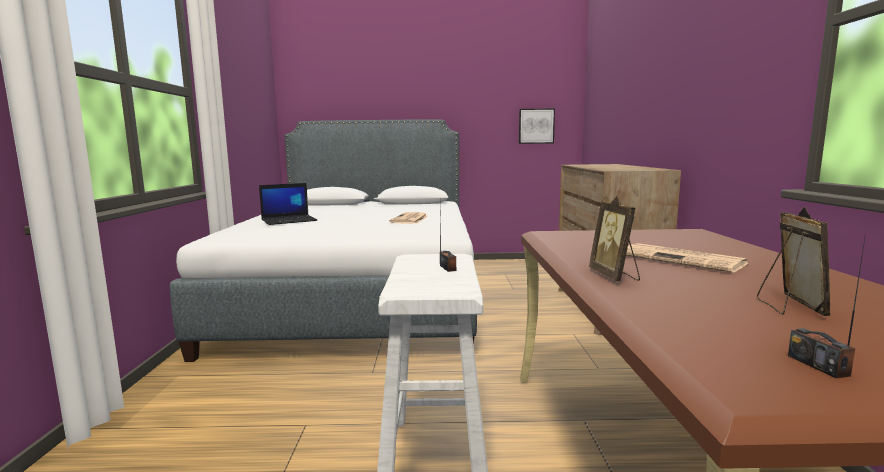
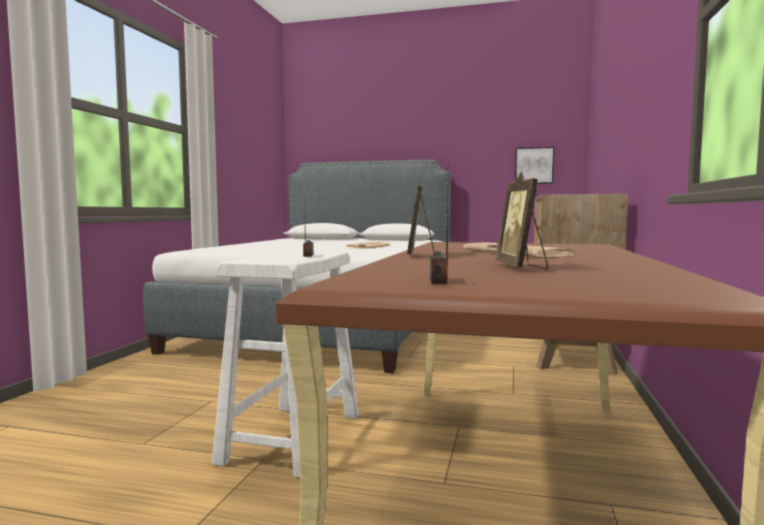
camera: 15 degrees right, 5 degrees down
laptop [259,183,317,225] -> none
picture frame [757,207,831,316] -> picture frame turned 150 degrees clockwise [495,171,548,270]

